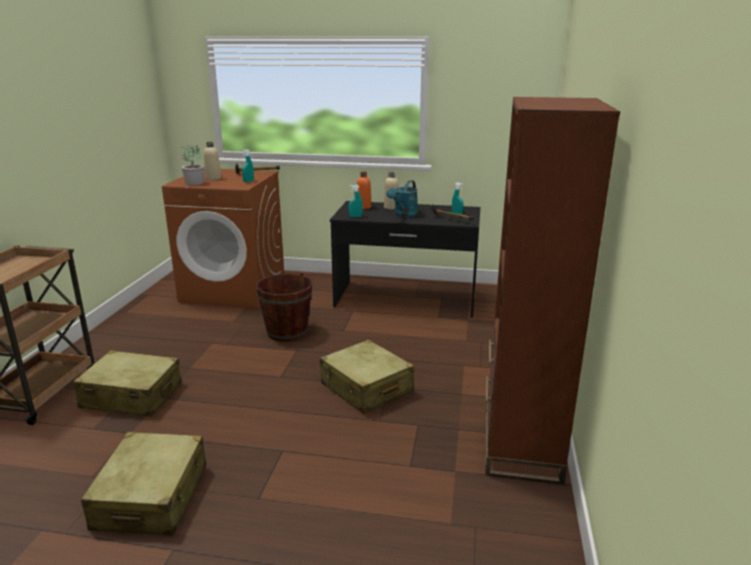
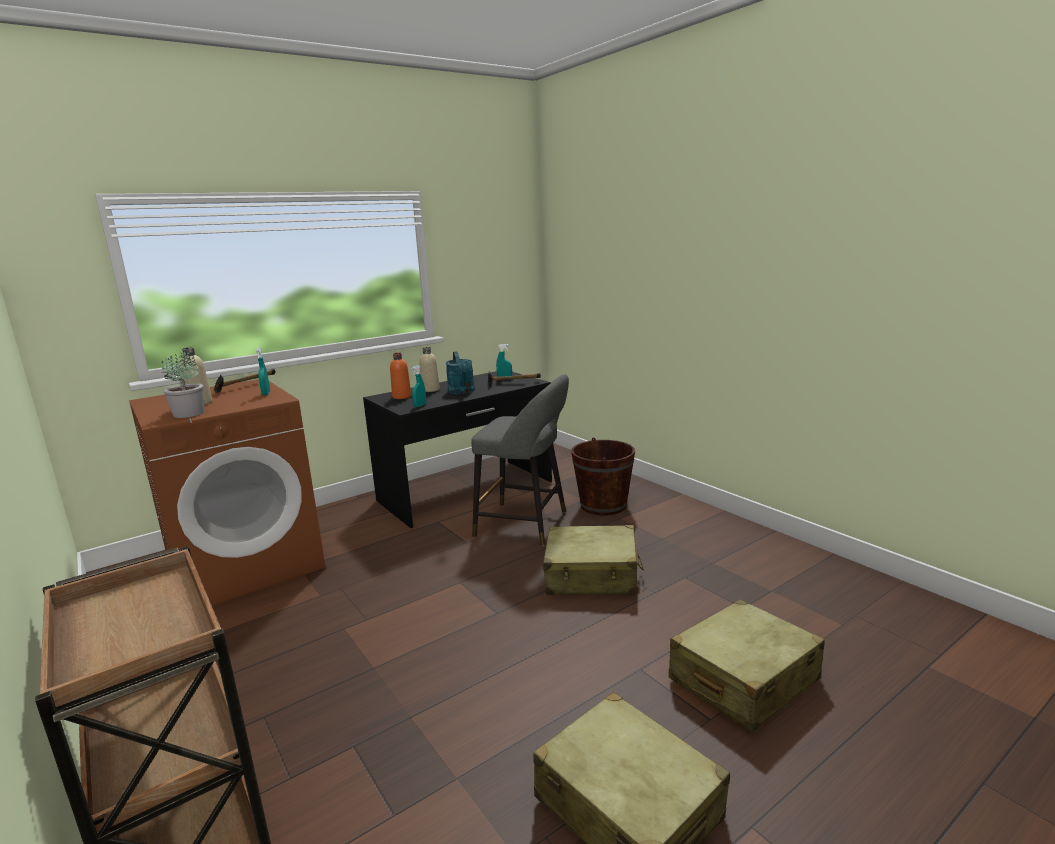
camera: 45 degrees left, 5 degrees down
beige suitcase [73,350,181,417] -> beige suitcase moved to [669,599,825,733]
brown bucket [256,273,313,341] -> brown bucket moved to [571,438,635,515]
brown bookcase [485,97,620,485] -> none
none -> grey stool [471,375,569,546]

